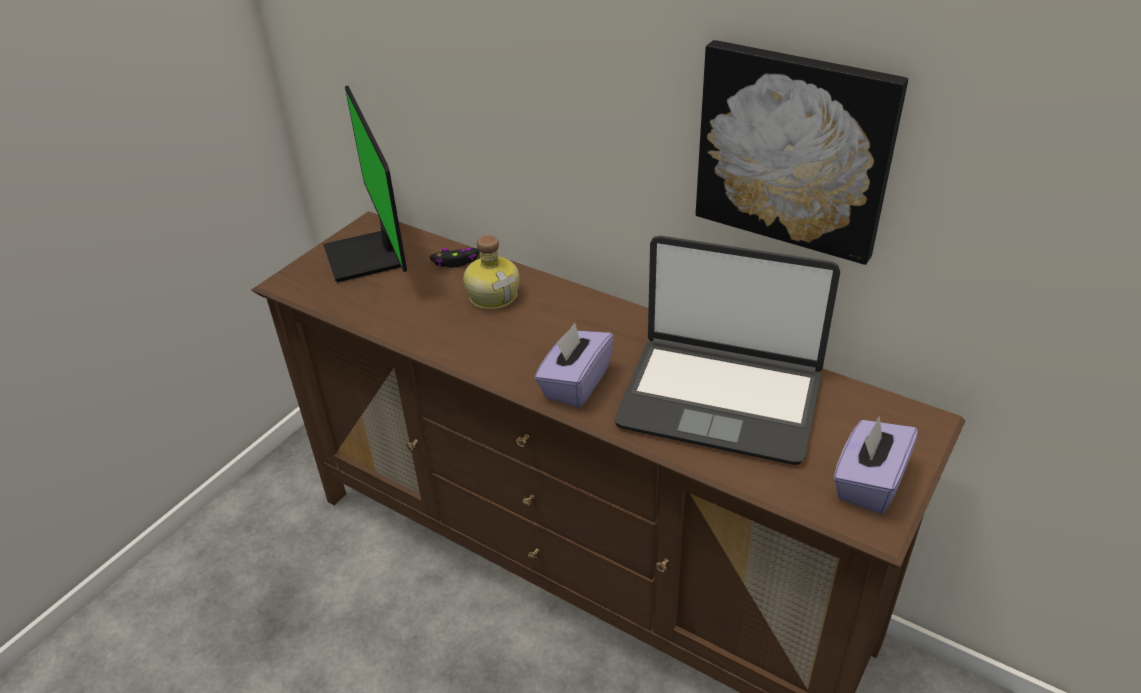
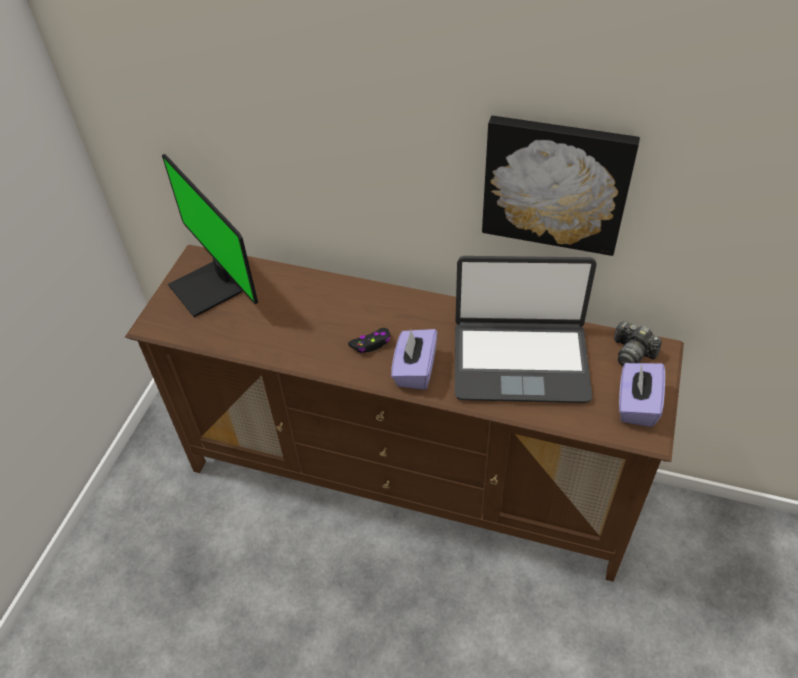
camera: 15 degrees left, 10 degrees up
black game controller [430,248,480,268] -> black game controller moved to [348,328,390,353]
bottle [463,235,520,309] -> none
none -> camera [614,321,662,366]

